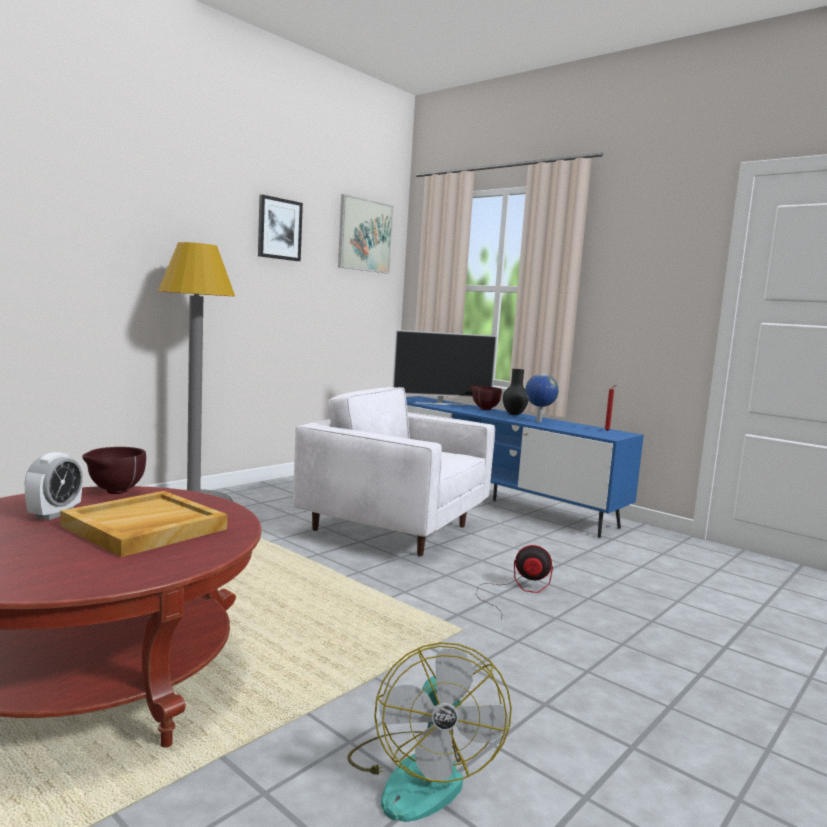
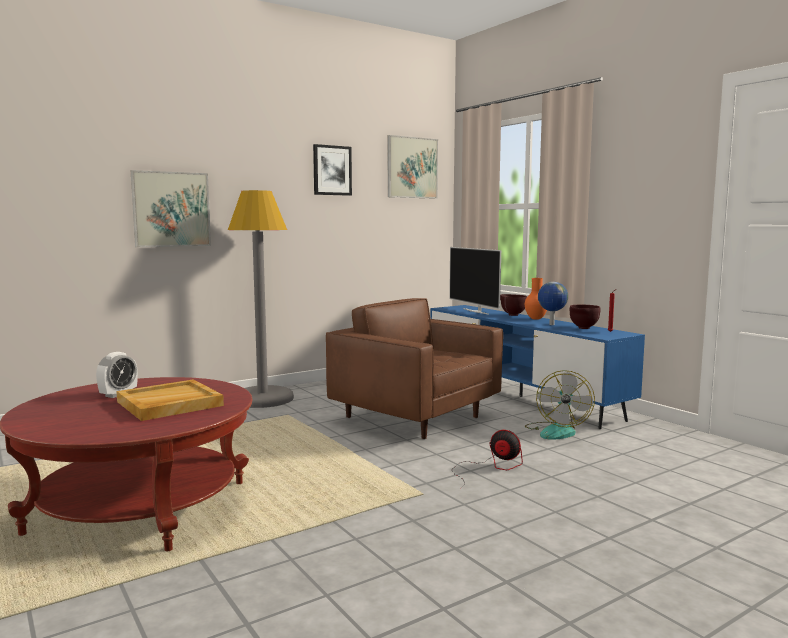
camera: 15 degrees right, 0 degrees up
brown bowl [82,447,146,494] -> brown bowl moved to [570,305,601,329]
white armchair [293,387,495,556] -> brown armchair [326,298,503,440]
fan [347,642,512,822] -> fan moved to [525,370,595,440]
television [392,330,497,405] -> television turned 60 degrees clockwise [449,247,501,315]
black vase [503,369,529,415] -> orange vase [525,278,547,320]
none -> picture [130,170,211,247]

